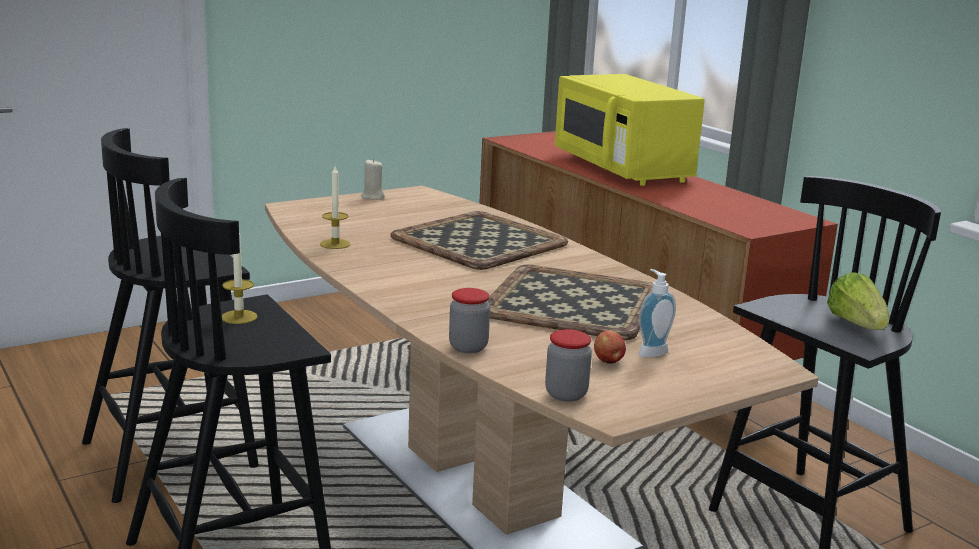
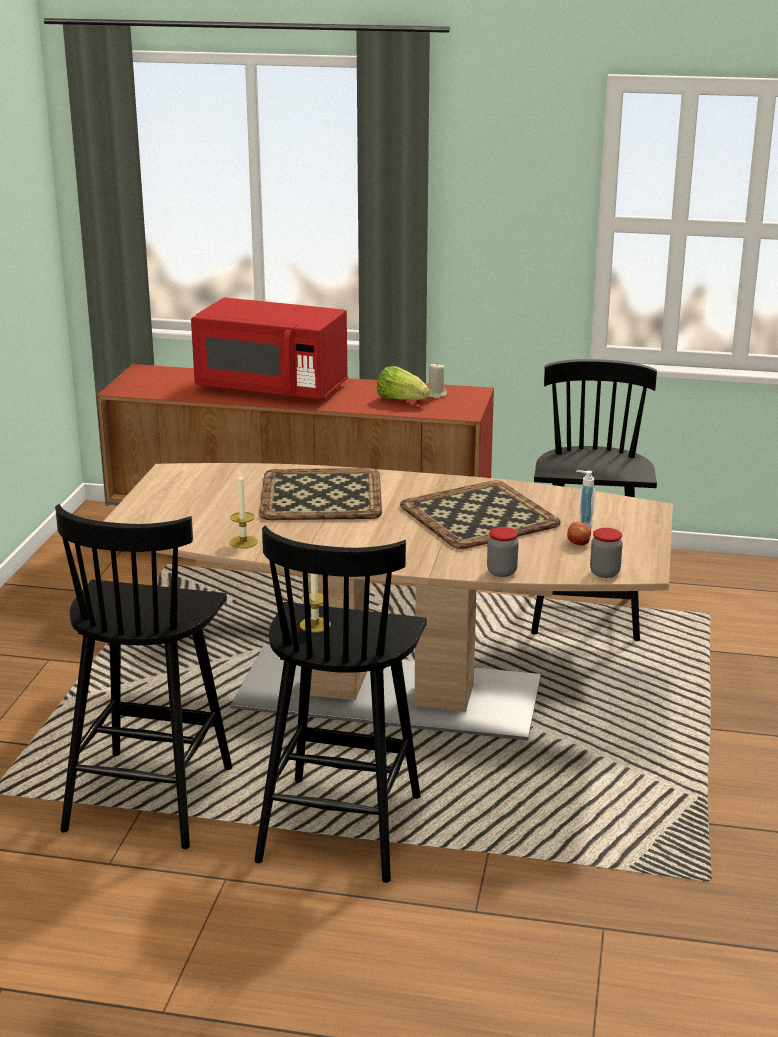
camera: 45 degrees left, 5 degrees up
beige candle [361,159,385,200] -> beige candle moved to [428,364,447,399]
yellow microwave [555,74,705,186] -> red microwave [191,297,348,401]
lettuce [827,272,889,330] -> lettuce moved to [377,366,430,400]

